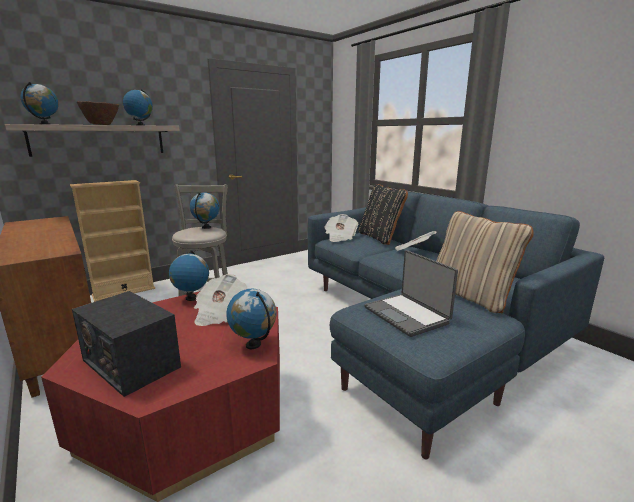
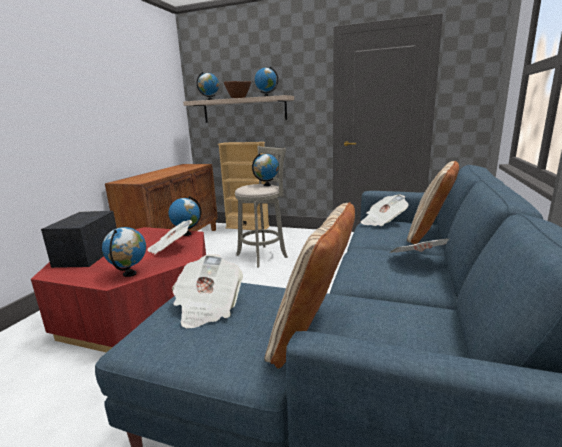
camera: 55 degrees right, 0 degrees up
black pillow [358,184,408,245] -> beige pillow [407,161,459,244]
laptop [364,250,458,337] -> newspaper [172,254,243,329]

